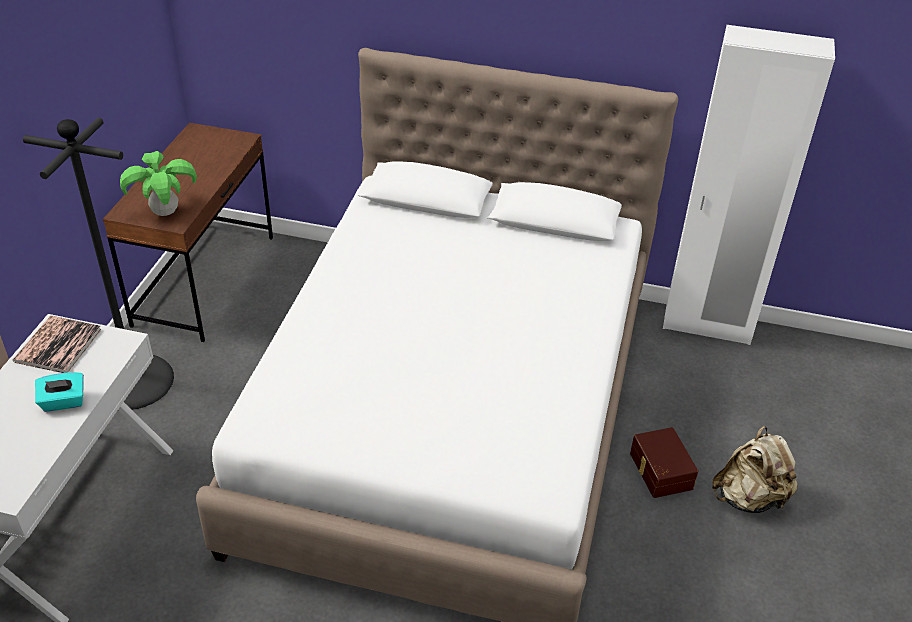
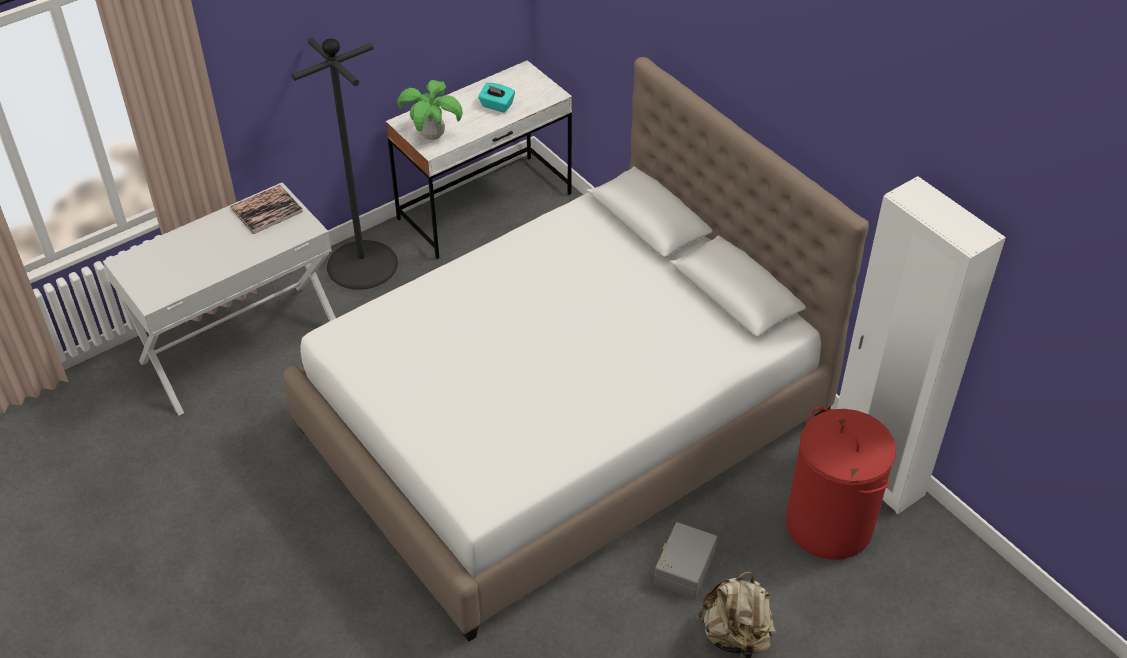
camera: 40 degrees right, 5 degrees up
turquoise tissue box [35,372,84,412] -> turquoise tissue box moved to [478,83,515,113]
brown desk [103,123,273,342] -> white desk [386,60,572,259]
brown storage box [630,427,698,498] -> grey storage box [654,522,717,599]
none -> red laundry basket [786,407,896,560]

